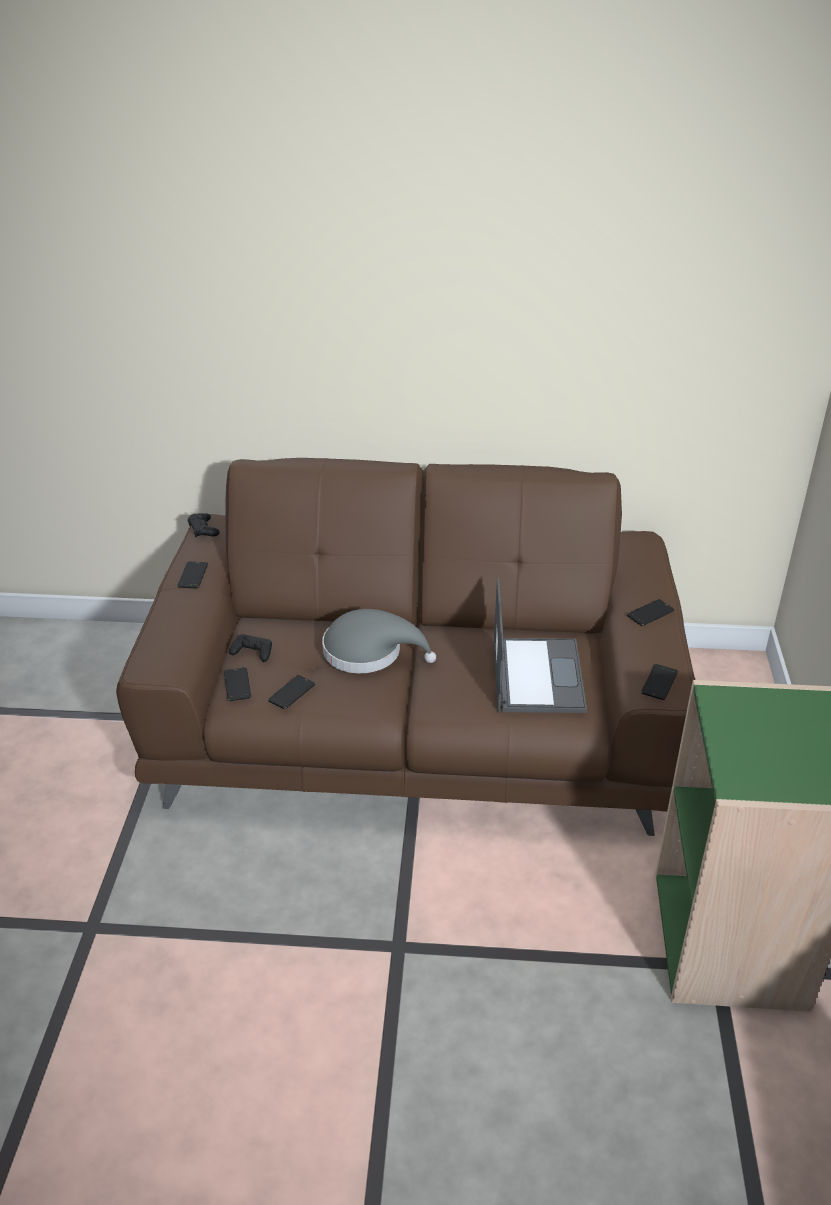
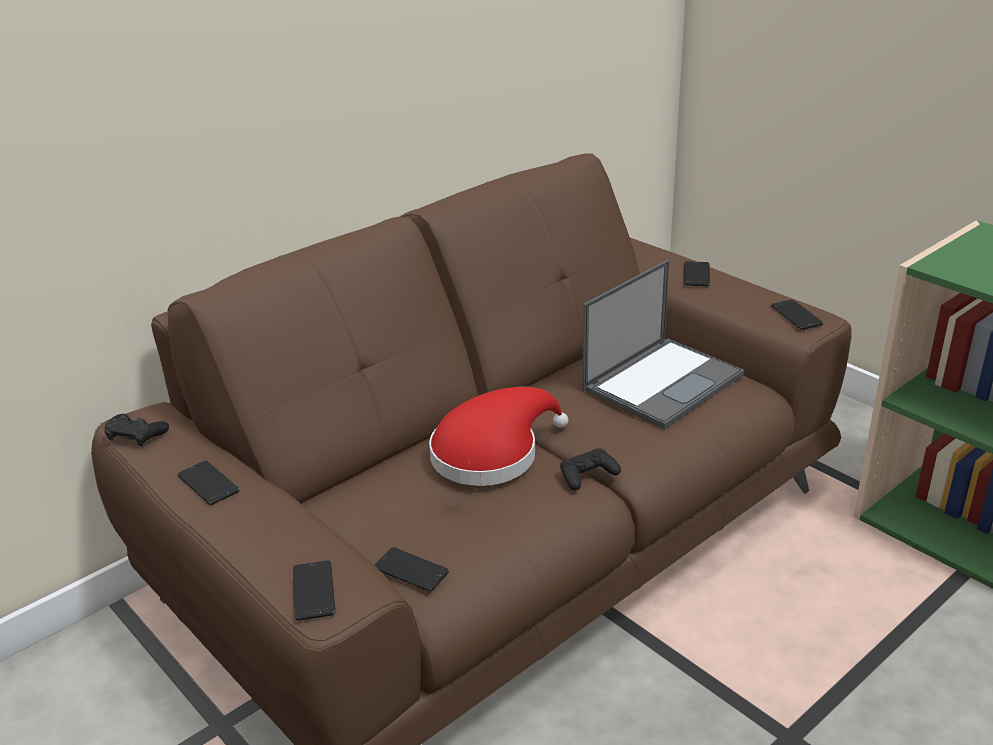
camera: 45 degrees left, 5 degrees down
black game controller [229,634,272,662] -> black game controller moved to [560,448,621,491]
phone [268,675,315,709] -> phone moved to [293,560,335,621]
grey hat [322,609,436,673] -> red hat [429,387,568,486]
laptop [494,579,587,713] -> laptop turned 90 degrees clockwise [582,260,744,429]

